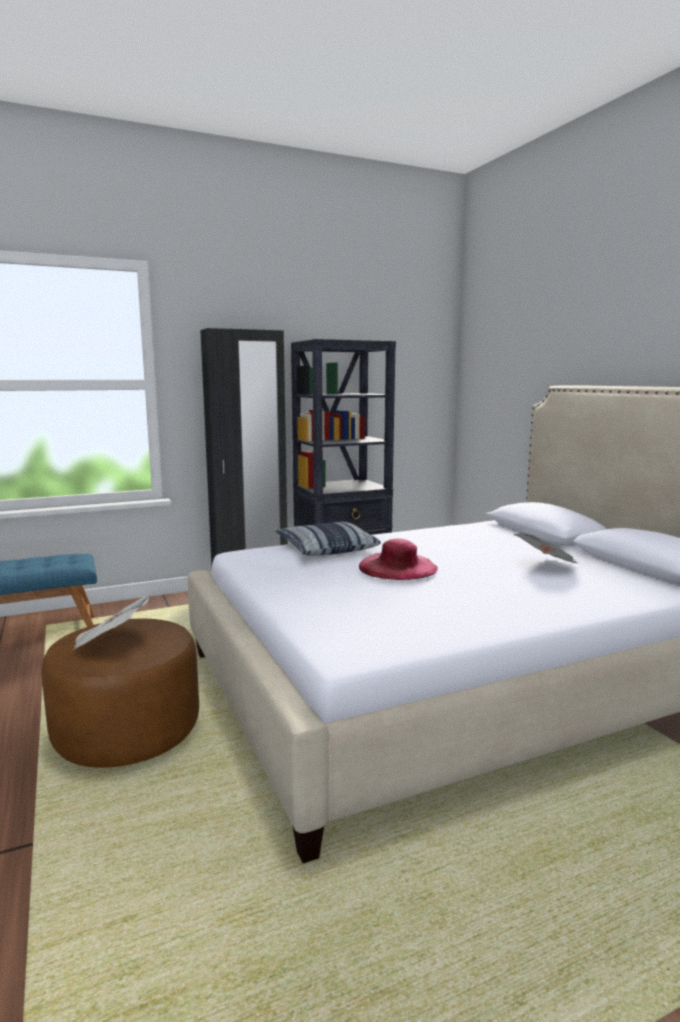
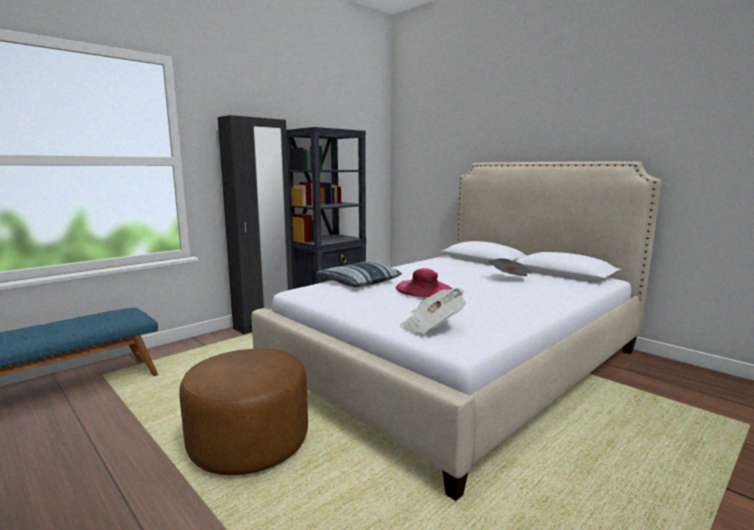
camera: 20 degrees left, 0 degrees up
newspaper [73,596,149,650] -> newspaper moved to [400,288,466,333]

